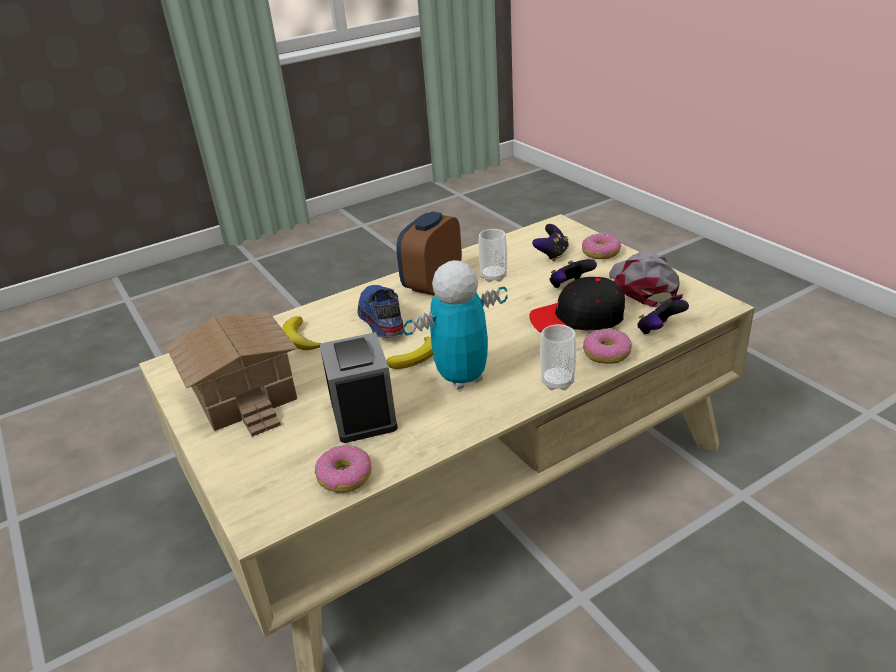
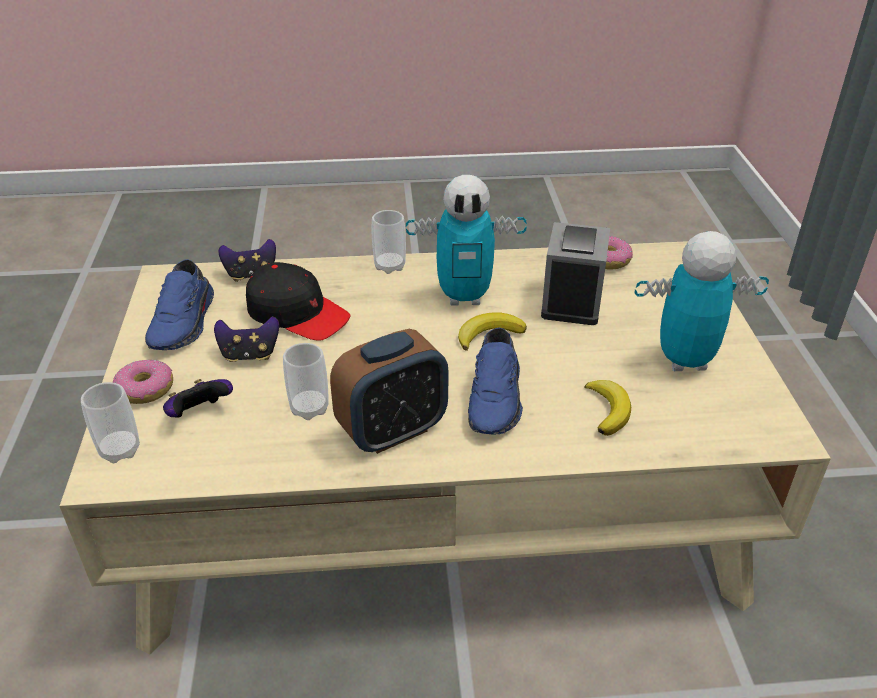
camera: 155 degrees left, 5 degrees up
toy house [166,312,297,437] -> toy robot [635,231,769,371]
donut [583,328,632,364] -> none
grey cap [609,251,683,307] -> blue shoe [145,259,214,350]
none -> cup [81,382,140,463]

